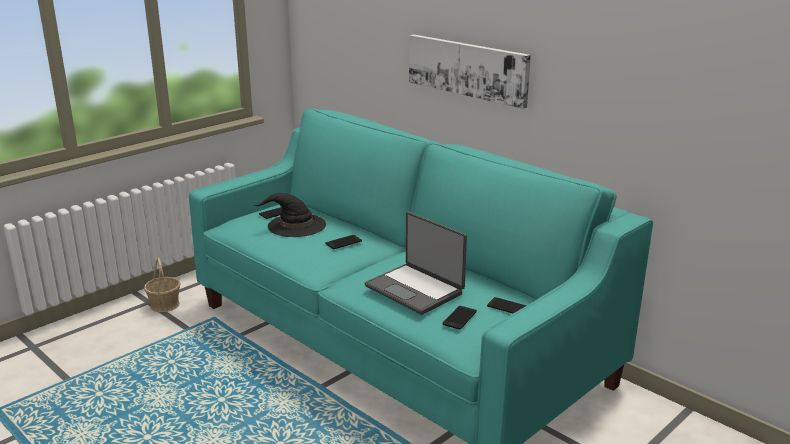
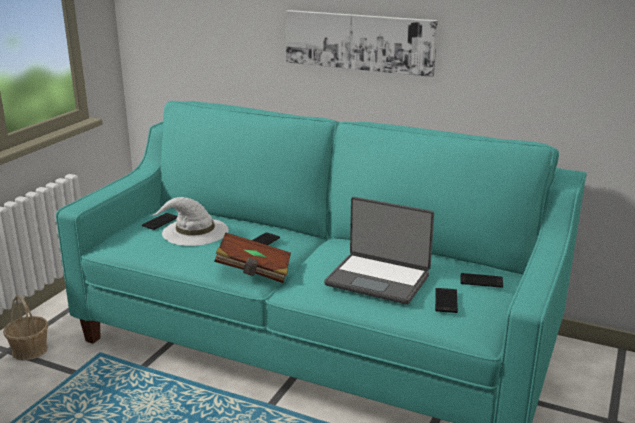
camera: 20 degrees left, 0 degrees up
black hat [254,193,326,237] -> white hat [150,197,229,246]
none -> brown book [214,232,291,283]

